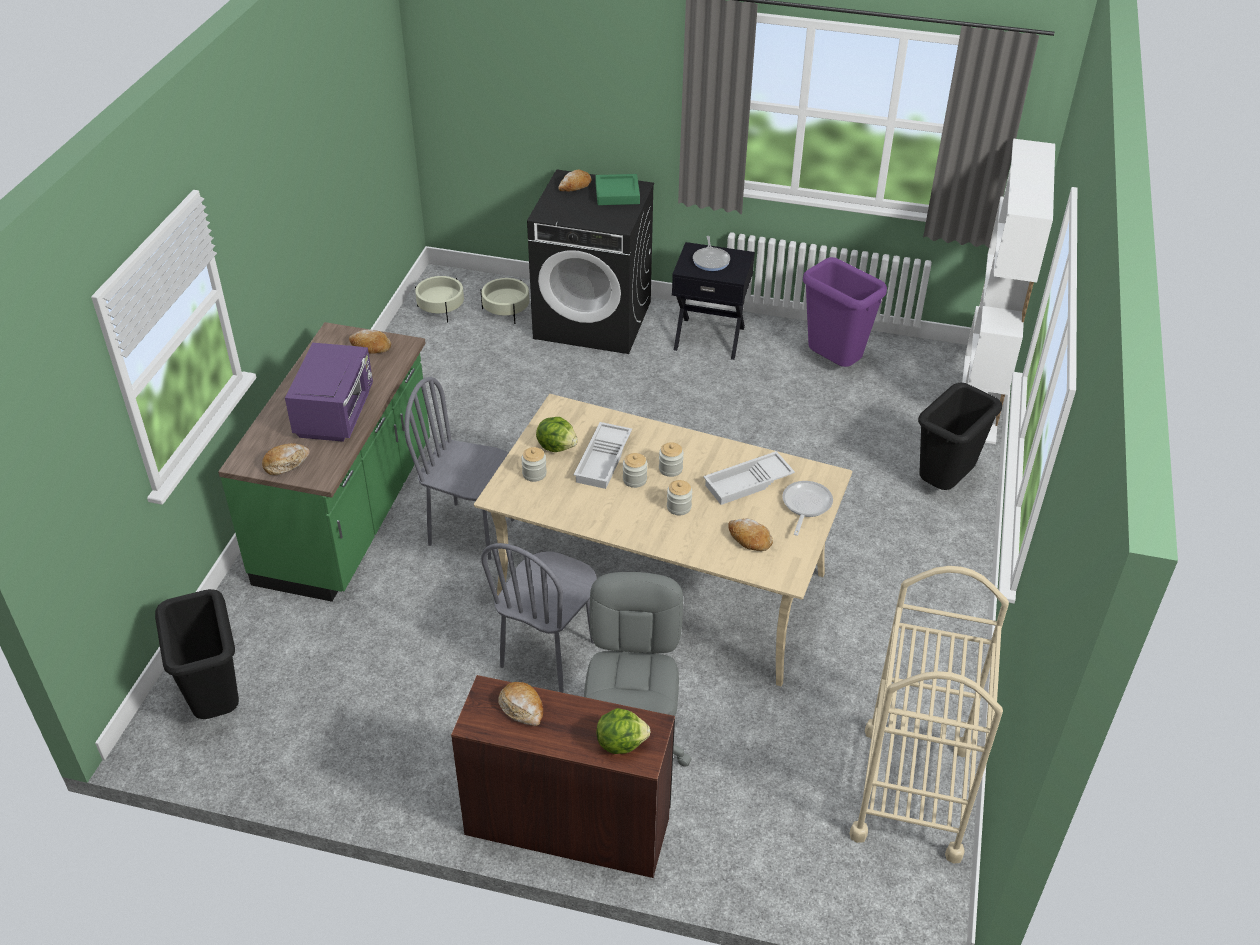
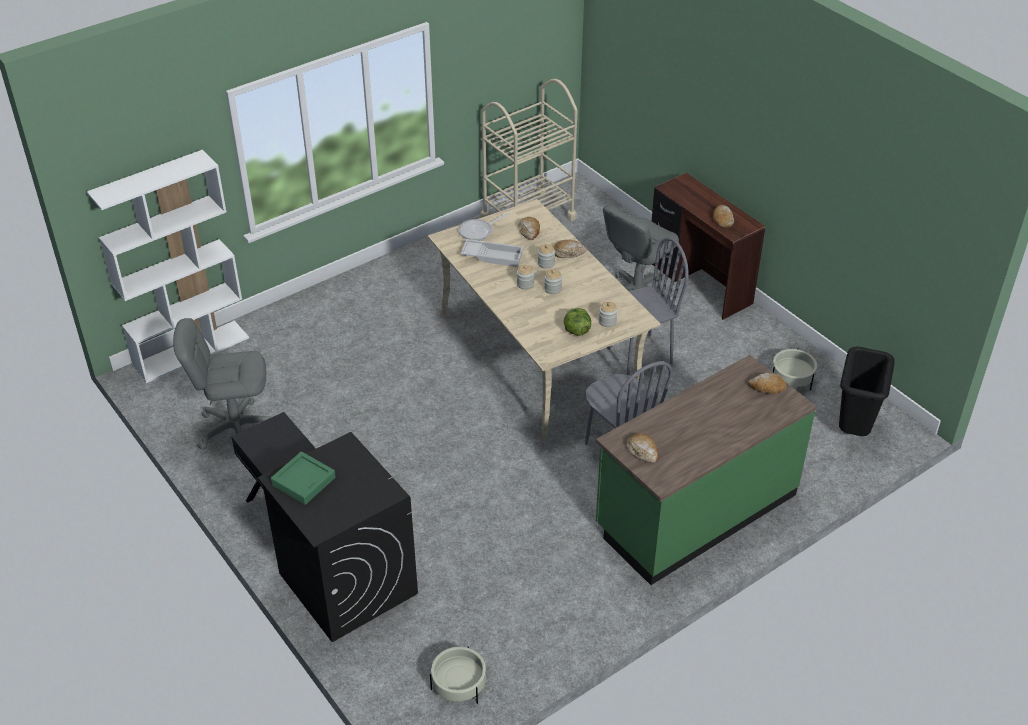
camera: 140 degrees left, 0 degrees up
purple microwave [285,343,373,442] -> none
beige planter [481,278,529,324] -> beige planter moved to [772,348,817,391]
bread [558,169,591,192] -> bread moved to [554,240,586,258]
white tray [573,422,632,489] -> none
lettuce [596,708,651,754] -> none
frying pan [693,236,730,271] -> none
purple trash can [803,257,887,367] -> grey office chair [173,318,271,450]
black trash can [918,382,1002,490] -> none

